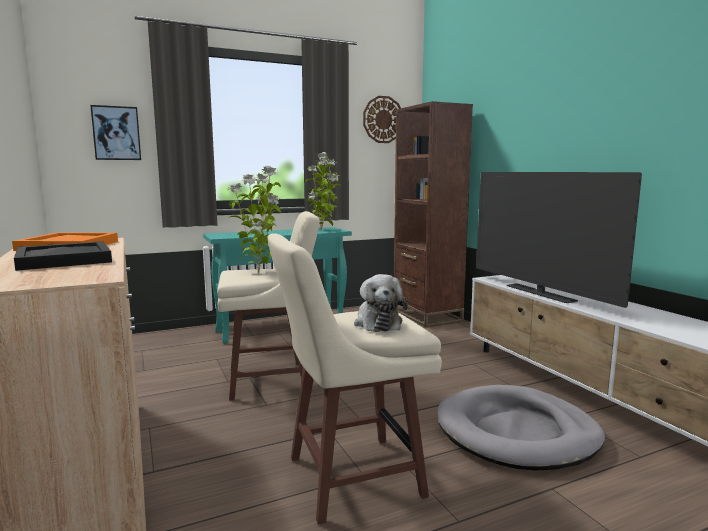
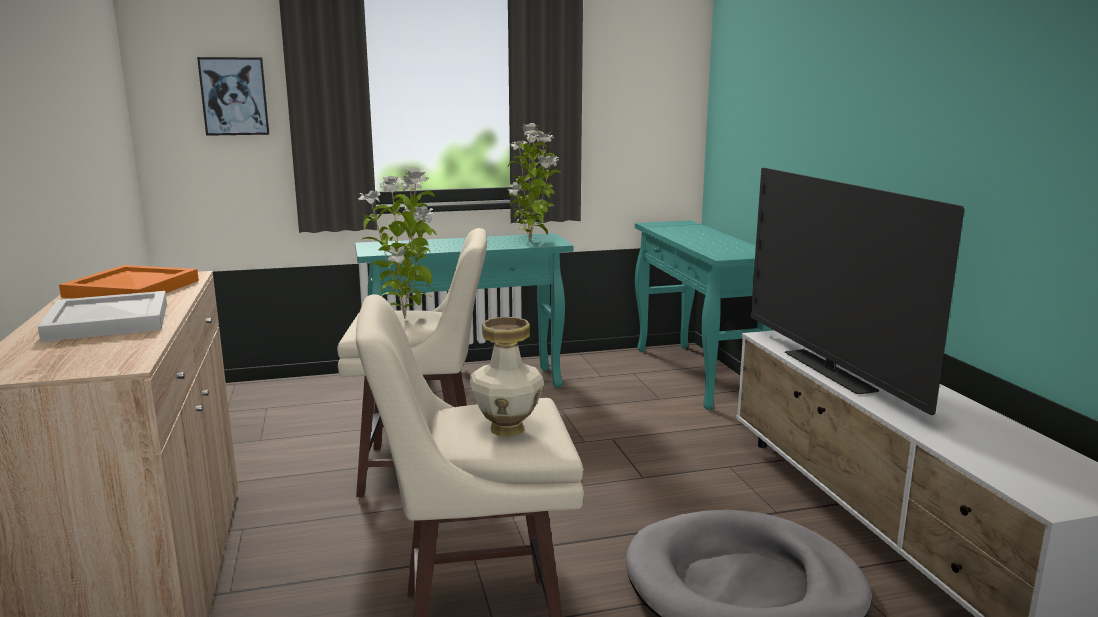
camera: 10 degrees right, 5 degrees up
black tray [14,241,112,271] -> white tray [38,291,167,342]
plush toy [354,274,408,332] -> vase [470,317,544,437]
wall clock [363,96,401,143] -> none
brown bookcase [394,101,473,327] -> turquoise console table [635,220,773,410]

